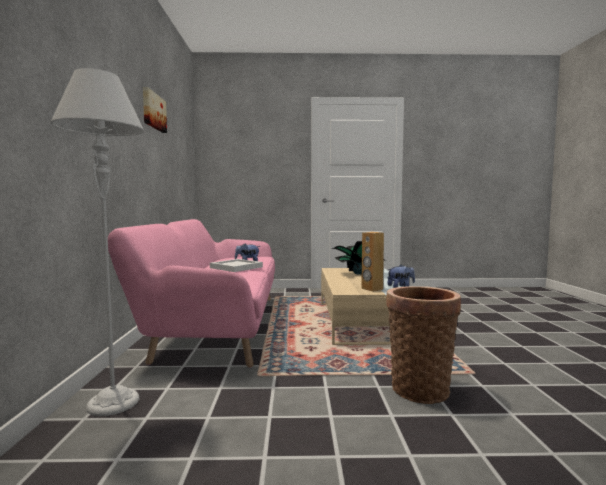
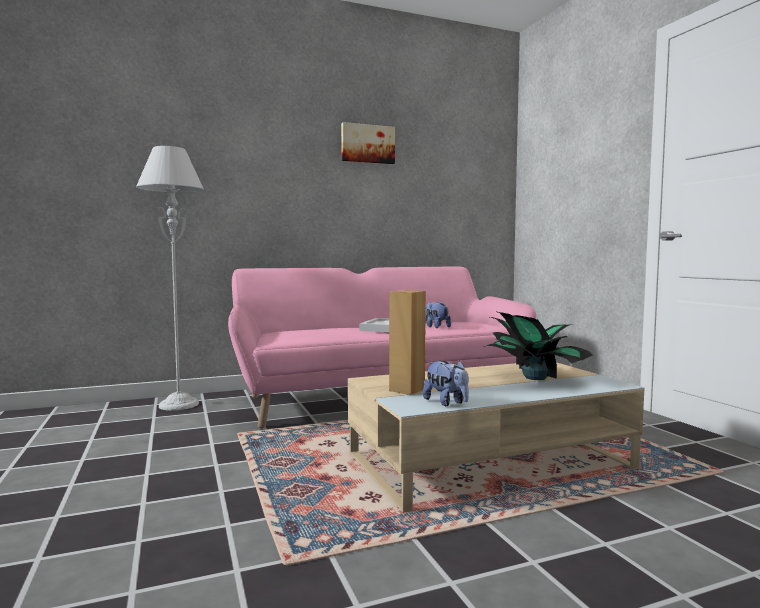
camera: 70 degrees right, 0 degrees up
basket [386,286,461,404] -> none

